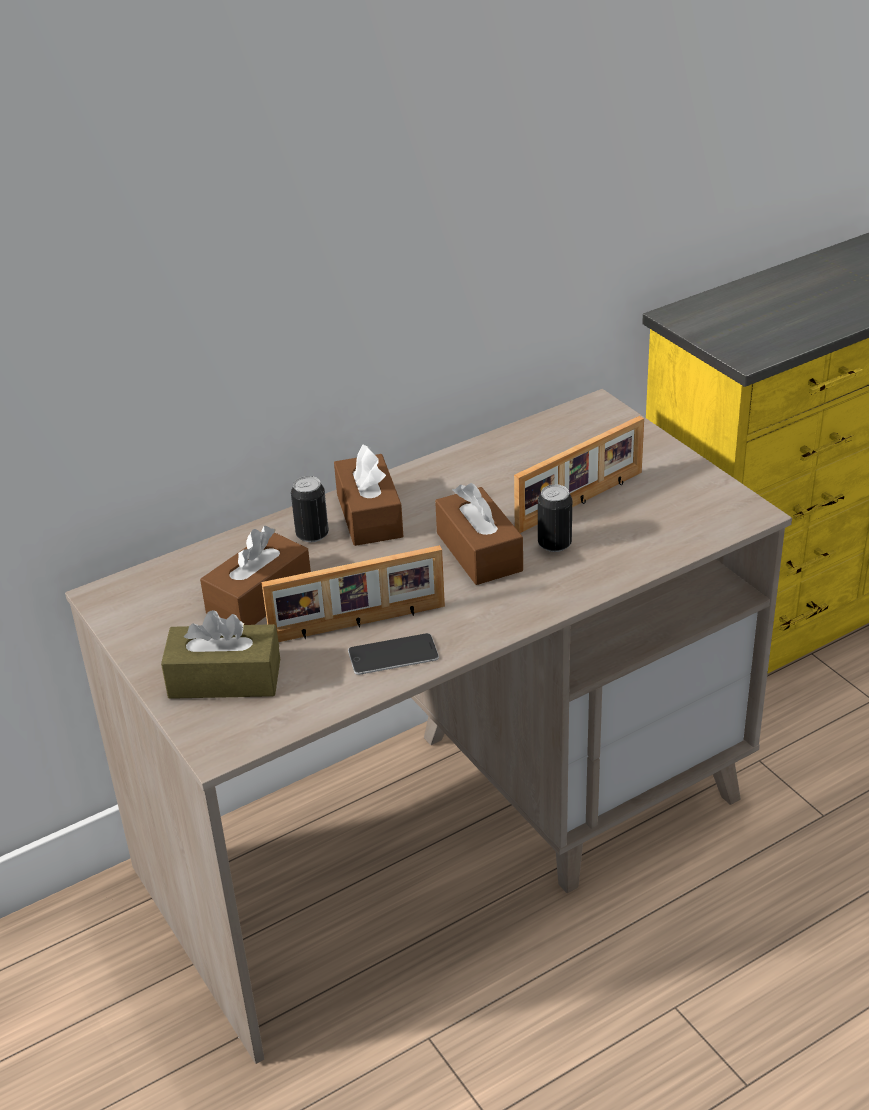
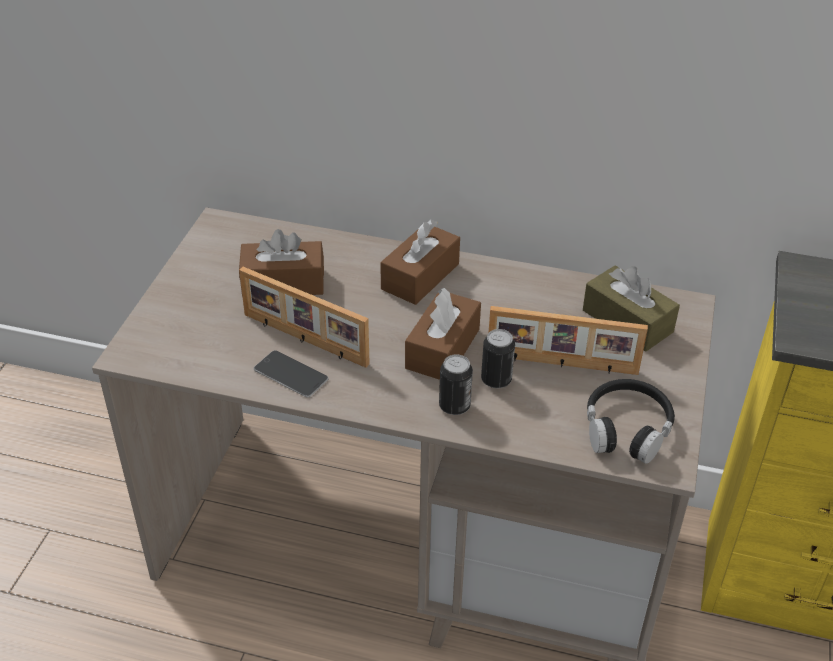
camera: 45 degrees right, 5 degrees up
brown tissue box [161,610,280,699] -> brown tissue box moved to [583,265,680,352]
can [291,476,329,542] -> can moved to [439,354,473,415]
none -> black headphones [587,379,675,464]

